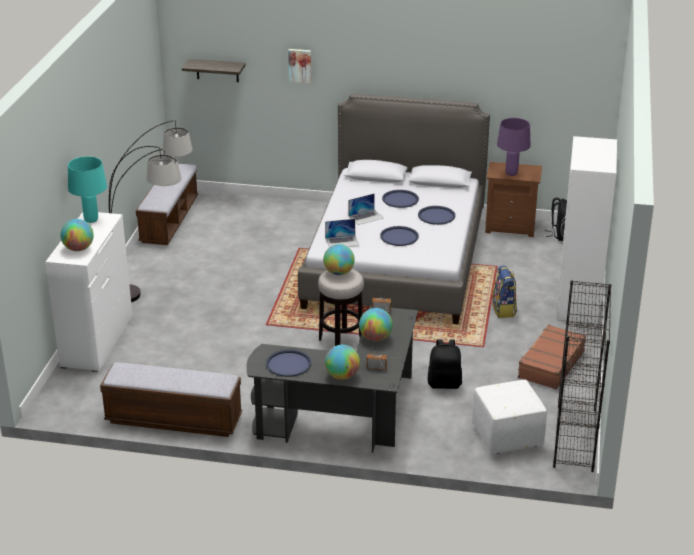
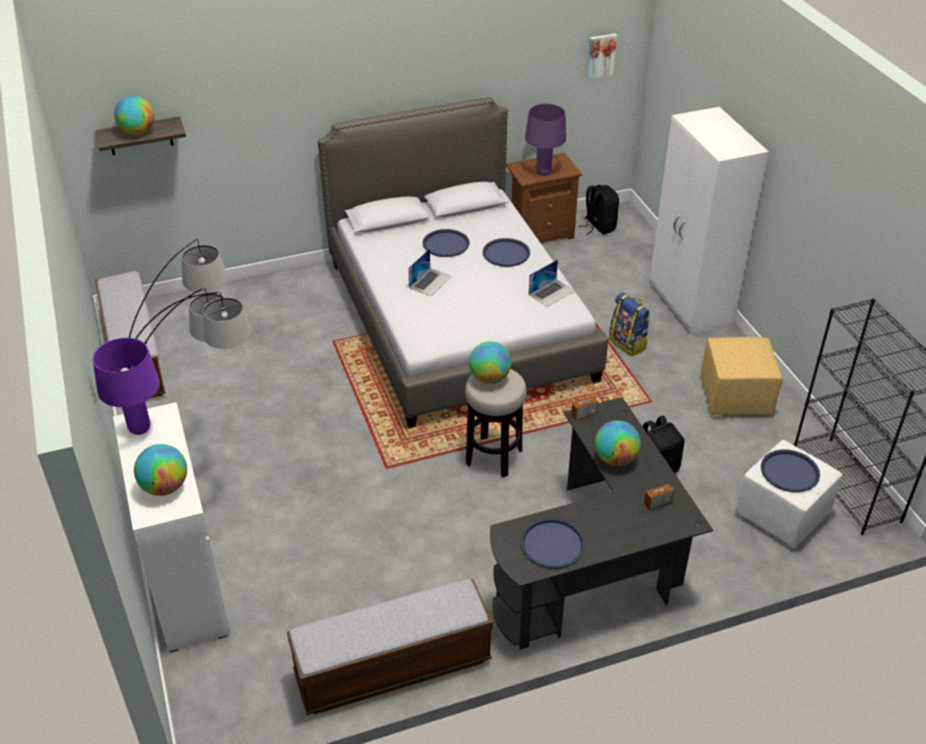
camera: 30 degrees left, 10 degrees up
turquoise table lamp [68,156,107,223] -> purple table lamp [93,338,160,435]
picture [288,49,311,83] -> picture moved to [587,33,617,79]
laptop [325,219,359,247] -> laptop moved to [529,260,575,307]
globe [325,345,360,380] -> globe moved to [114,95,155,135]
blue tray [380,226,419,246] -> blue tray moved to [761,449,820,492]
brown suitcase [518,324,586,390] -> yellow ottoman [701,337,783,415]

